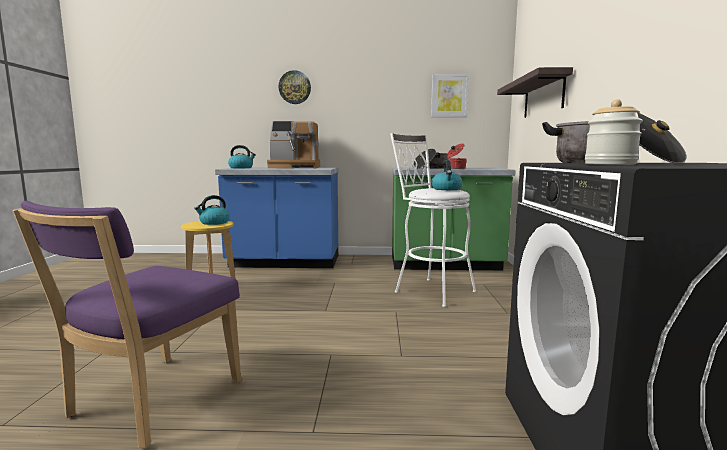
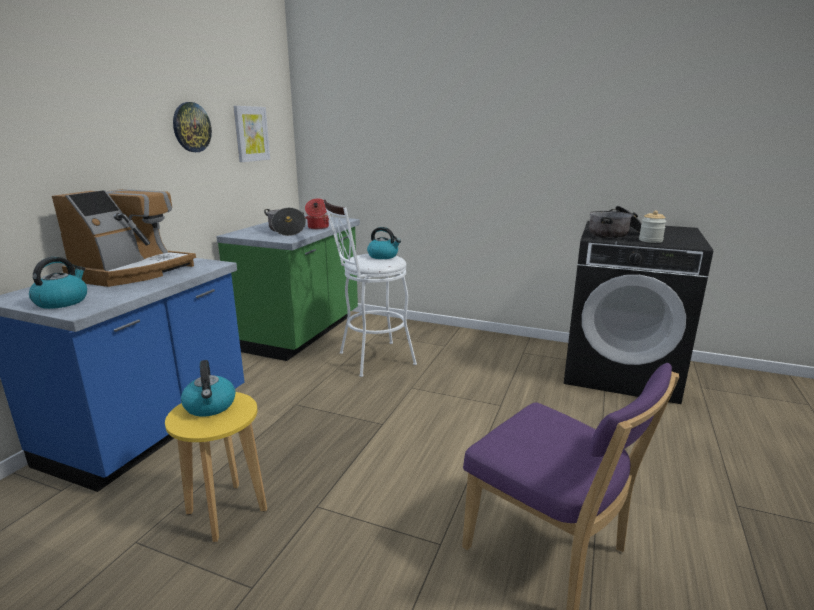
camera: 70 degrees left, 10 degrees up
wall clock [279,70,311,104] -> wall clock moved to [173,102,212,152]
shelf [497,67,573,118] -> none

